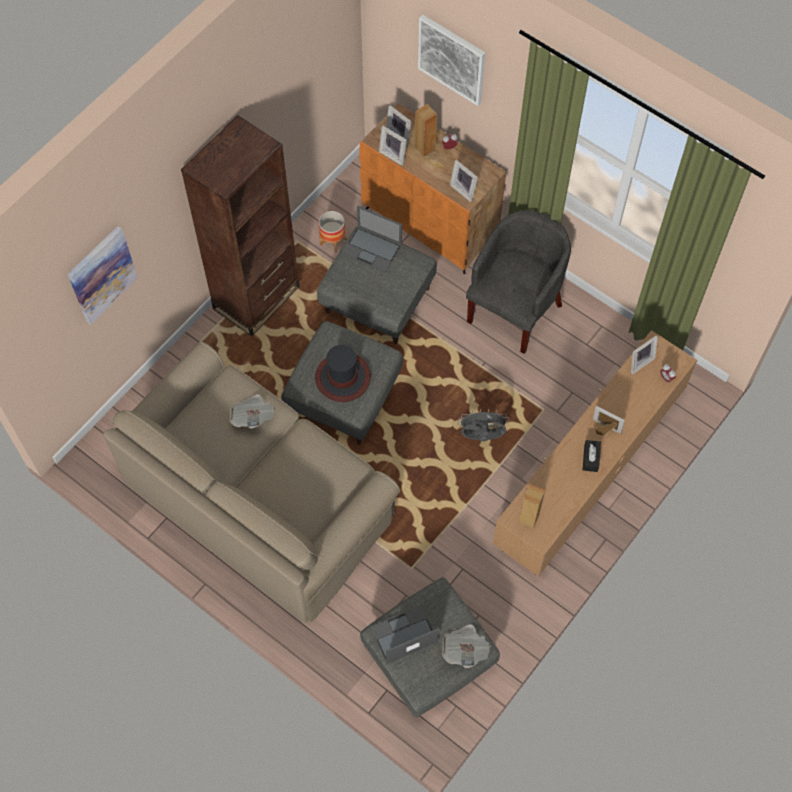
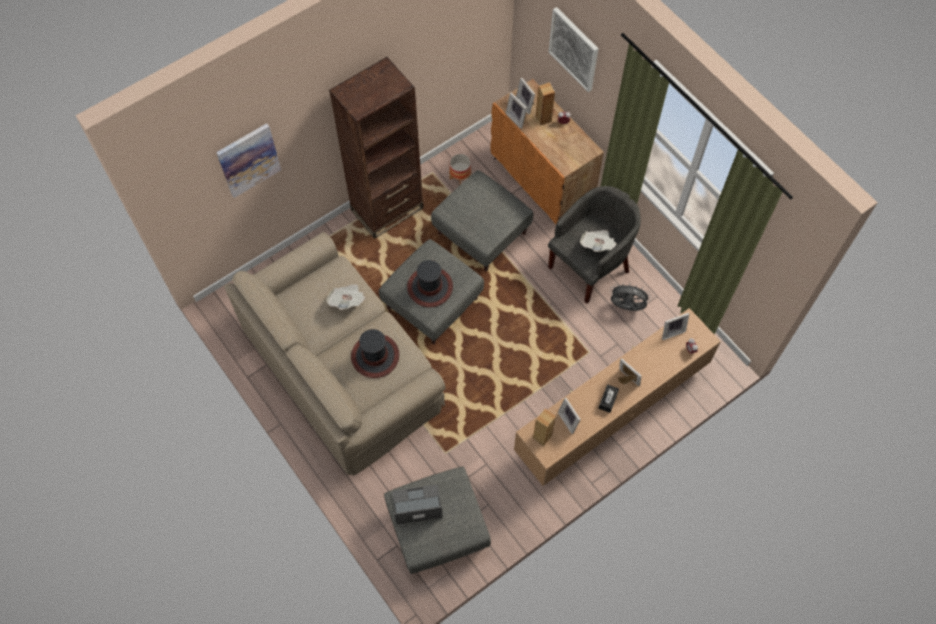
camera: 15 degrees right, 0 degrees up
laptop [342,206,402,273] -> none
newspaper [442,624,491,668] -> newspaper moved to [580,230,617,252]
picture frame [450,160,478,202] -> picture frame moved to [558,398,581,434]
grey fan [458,409,509,442] -> grey fan moved to [610,282,651,311]
none -> hat [351,329,399,378]

